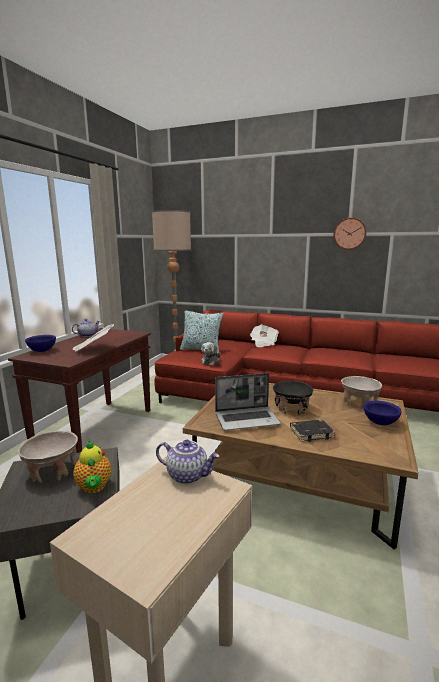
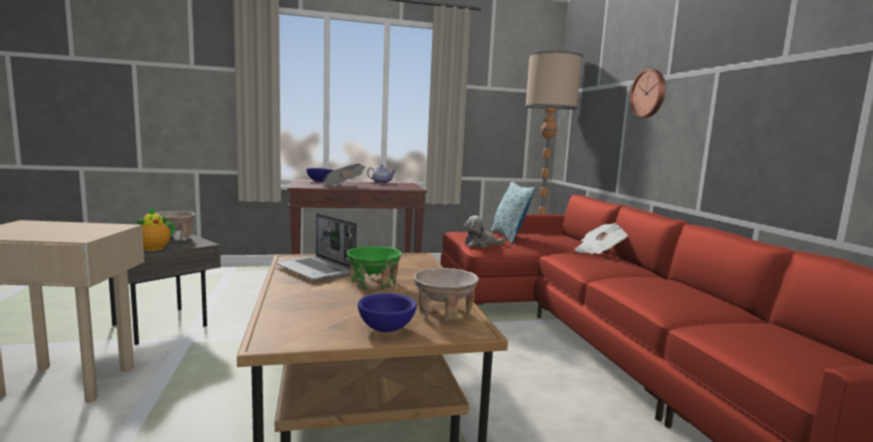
camera: 55 degrees right, 5 degrees down
teapot [156,439,219,484] -> none
black bowl [273,381,313,415] -> green bowl [347,246,402,289]
black book [290,419,335,442] -> none
wall clock [334,218,366,250] -> wall clock moved to [630,69,666,118]

